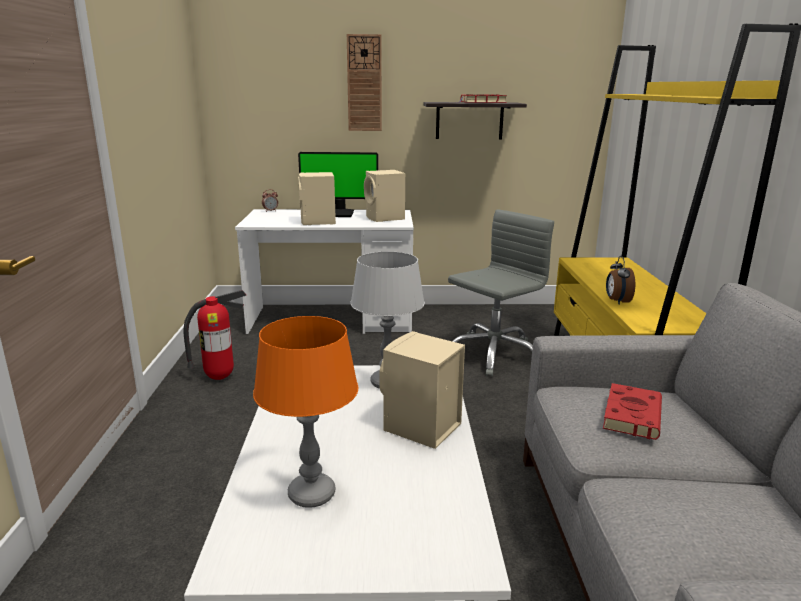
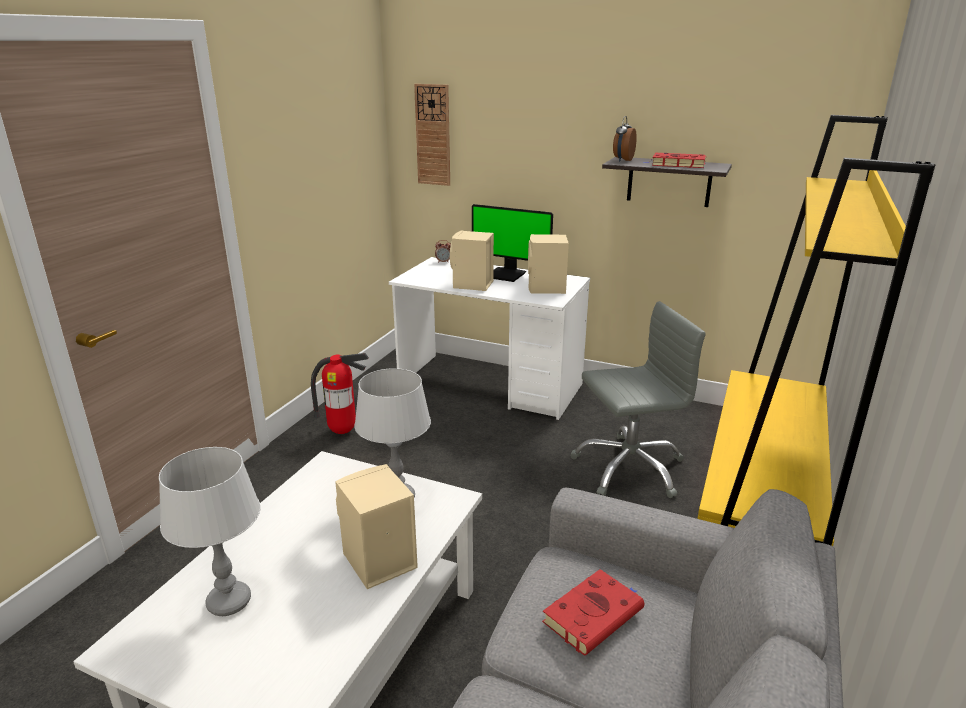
camera: 25 degrees right, 5 degrees up
orange table lamp [253,316,359,508] -> grey table lamp [159,447,260,616]
wall clock [347,34,382,131] -> wall clock moved to [414,84,450,186]
alarm clock [606,256,635,305] -> alarm clock moved to [613,116,637,162]

